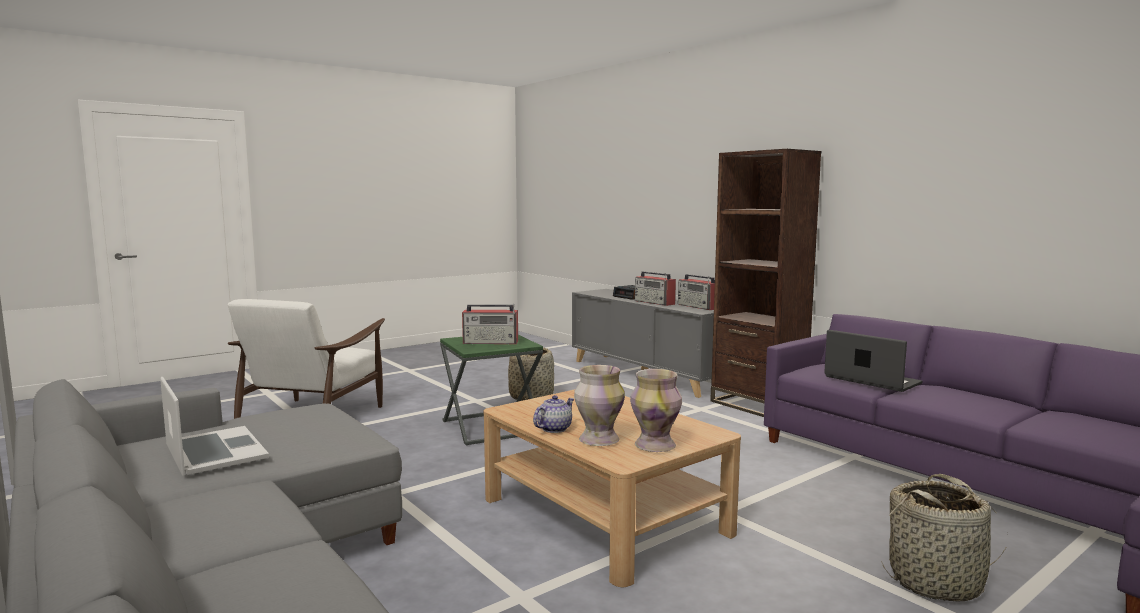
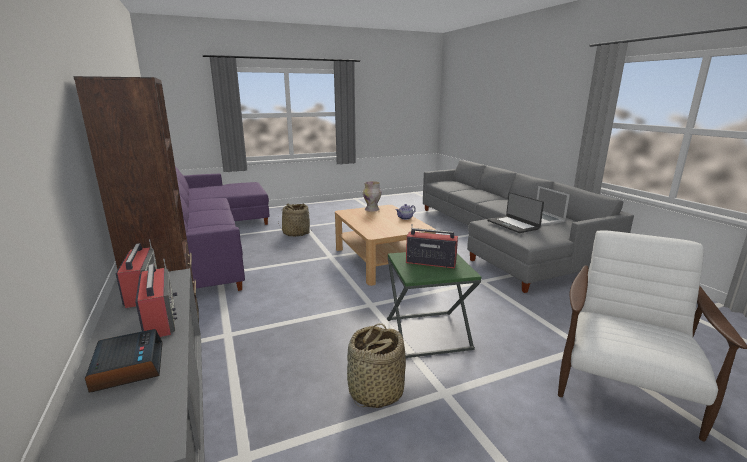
camera: 165 degrees left, 10 degrees up
vase [574,365,625,446] -> none
laptop [824,330,923,392] -> laptop moved to [487,192,544,233]

